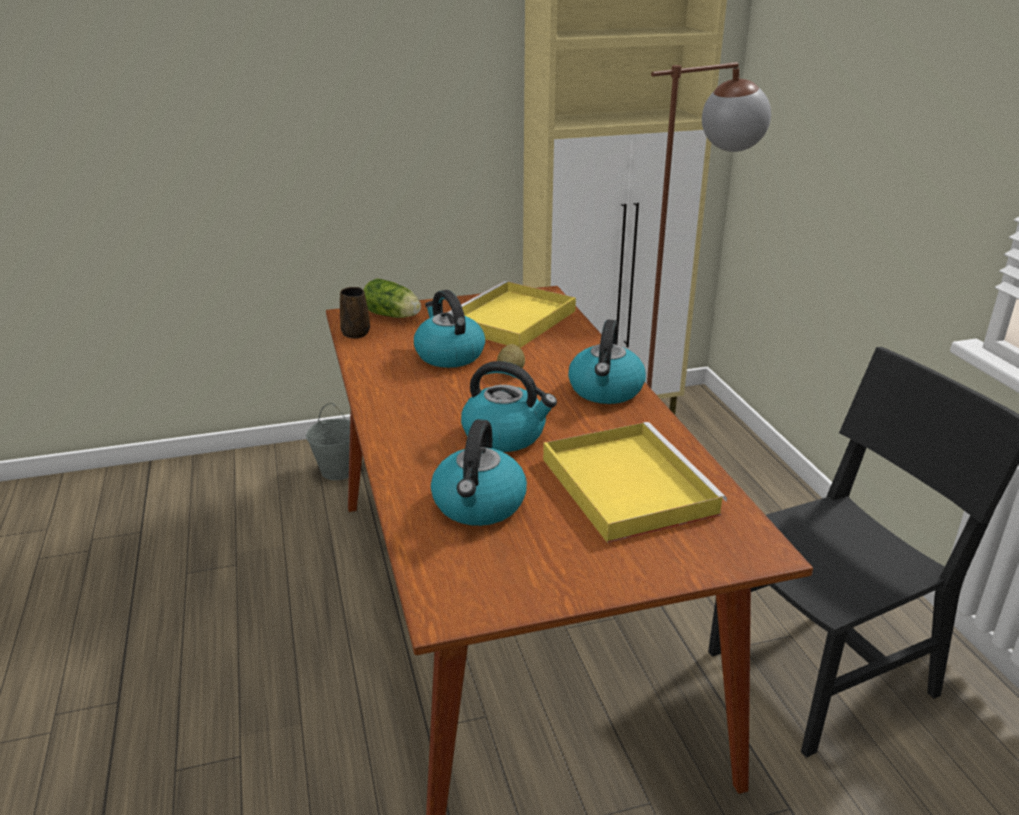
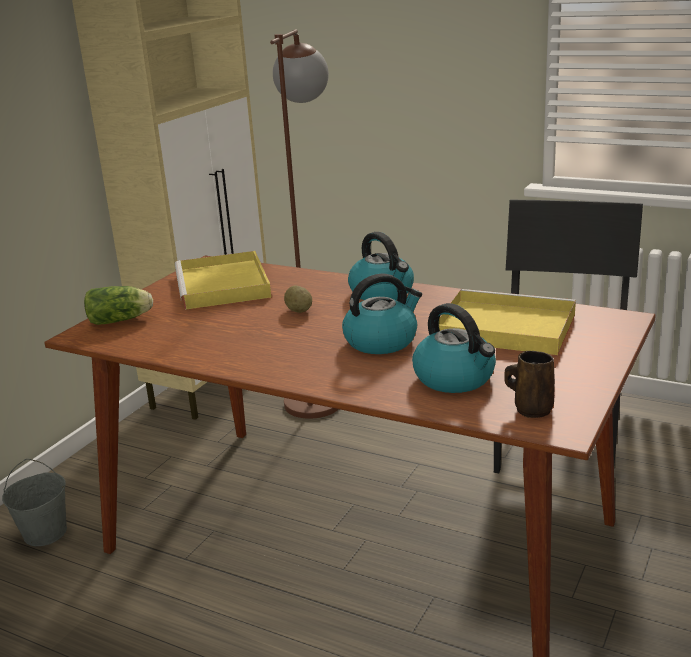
camera: 45 degrees left, 5 degrees down
brown mug [340,287,370,338] -> brown mug moved to [504,351,555,418]
kettle [414,290,485,368] -> none

